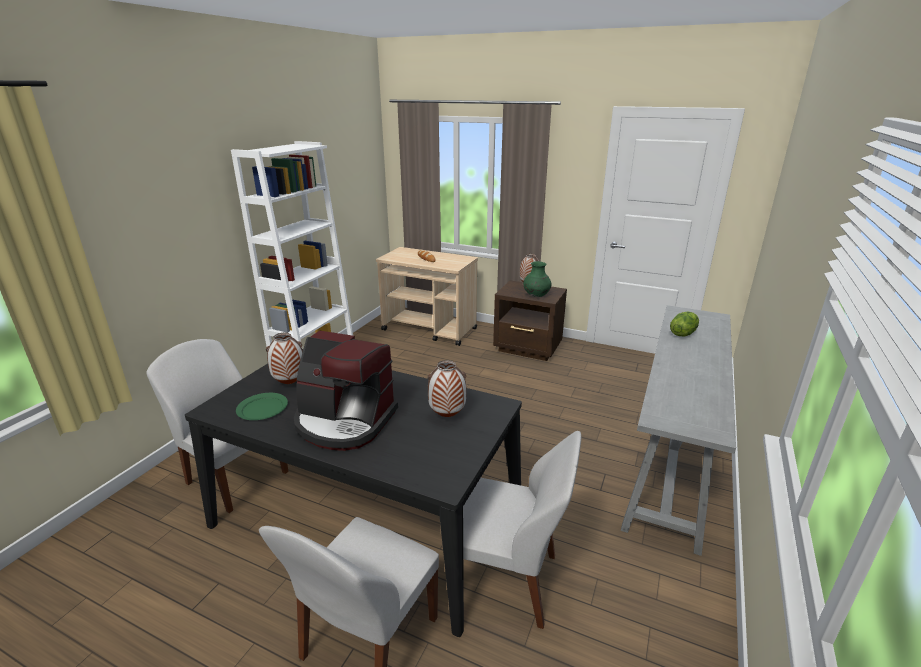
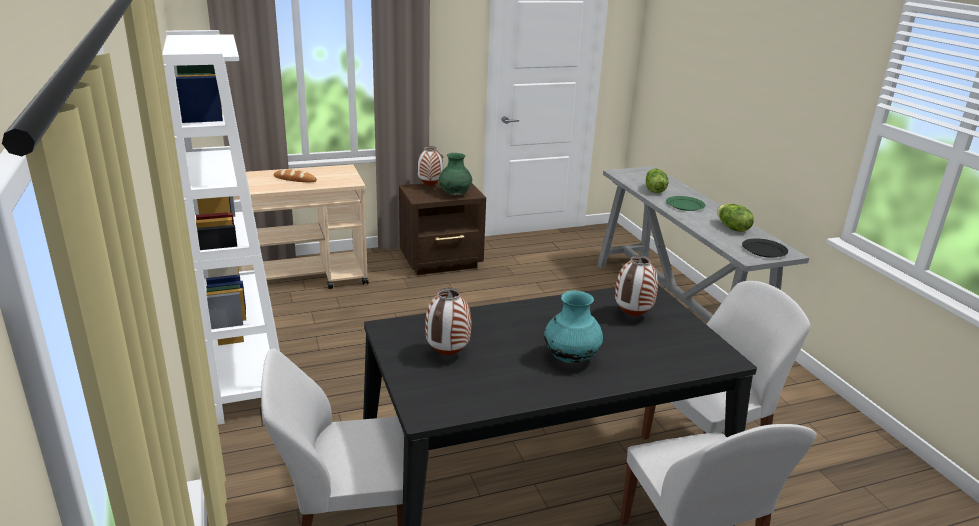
camera: 45 degrees left, 0 degrees up
green plate [236,393,288,420] -> green plate moved to [666,196,705,211]
coffee machine [294,330,398,451] -> turquoise vase [544,291,603,363]
none -> lettuce [717,204,754,232]
none -> black plate [742,238,788,258]

